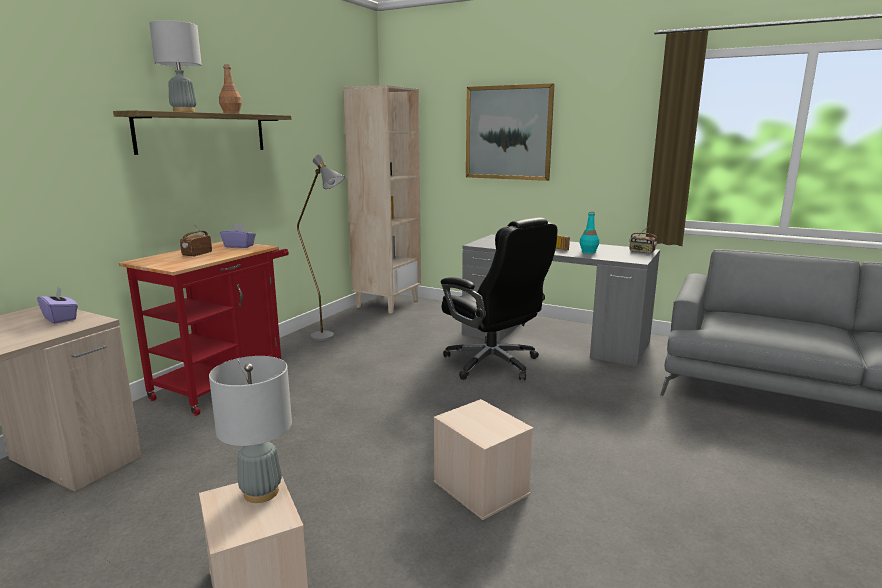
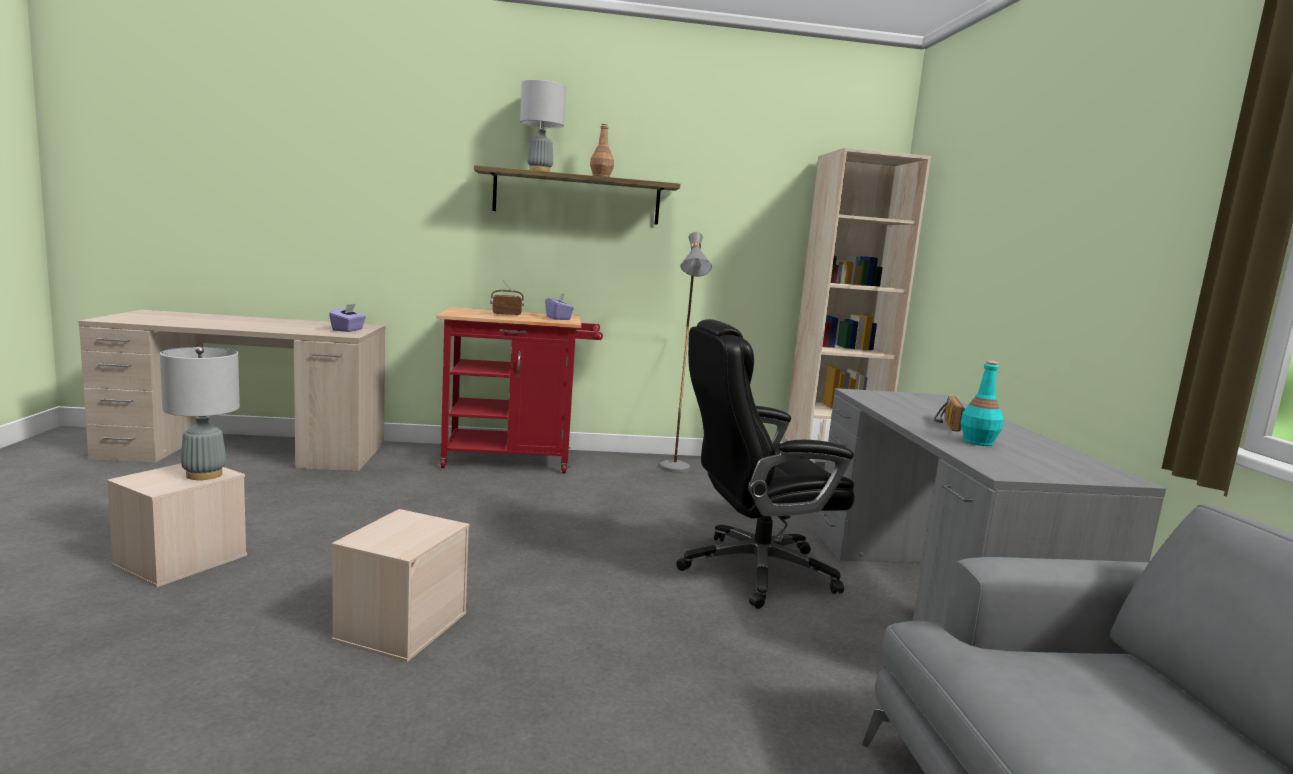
camera: 55 degrees right, 5 degrees down
black office chair [441,217,557,380] -> black office chair turned 60 degrees clockwise [676,319,855,609]
picture [466,83,555,181] -> none
radio [629,225,657,254] -> none

